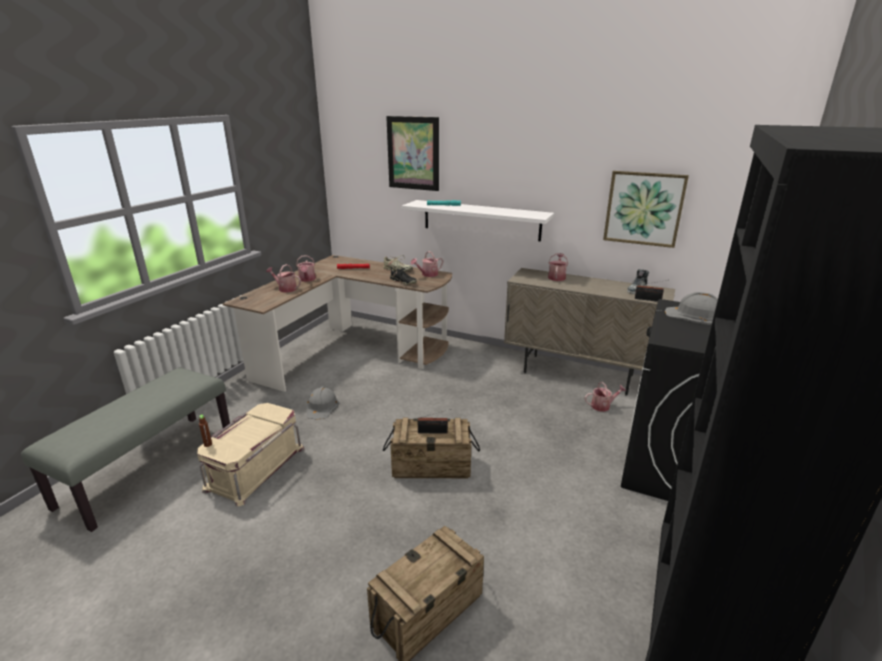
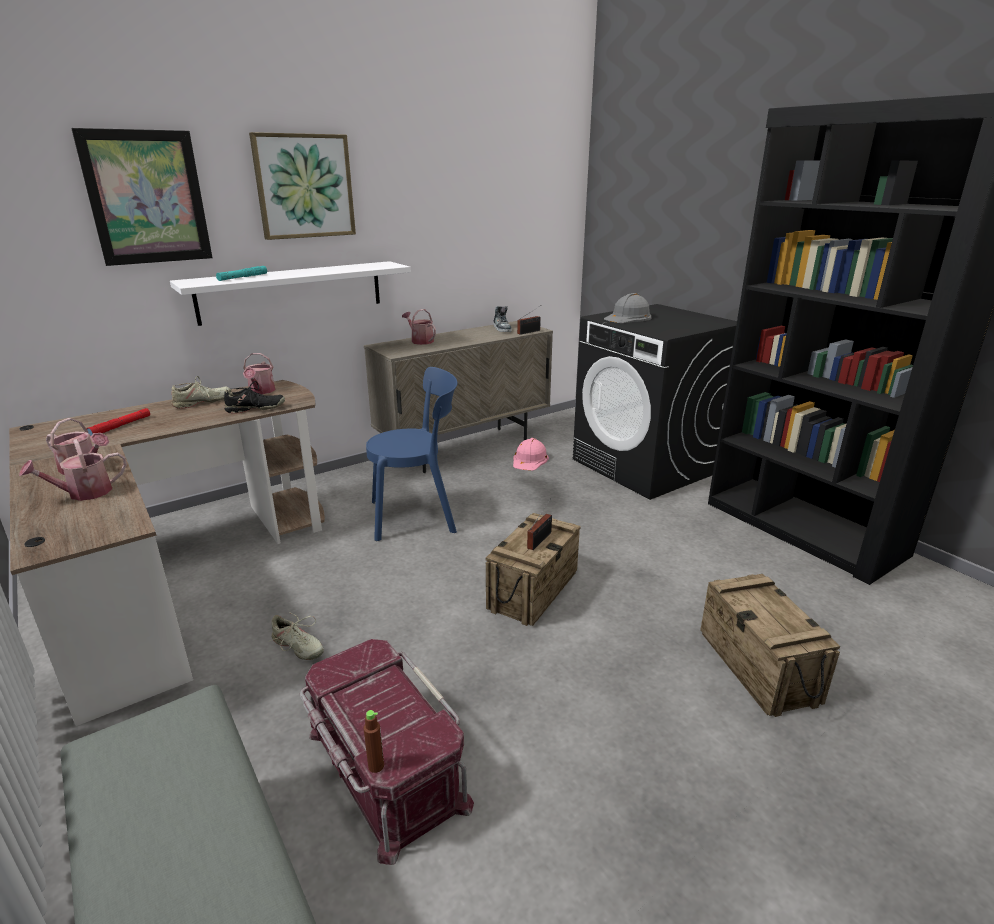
camera: 60 degrees left, 0 degrees up
beige storage box [197,403,304,507] -> red storage box [300,639,474,865]
grey hard hat [306,387,339,419] -> beige shoe [268,612,324,660]
watering can [585,382,626,412] -> pink hard hat [513,438,549,471]
picture [603,171,689,248] -> picture moved to [249,132,356,240]
none -> blue chair [366,367,457,541]

